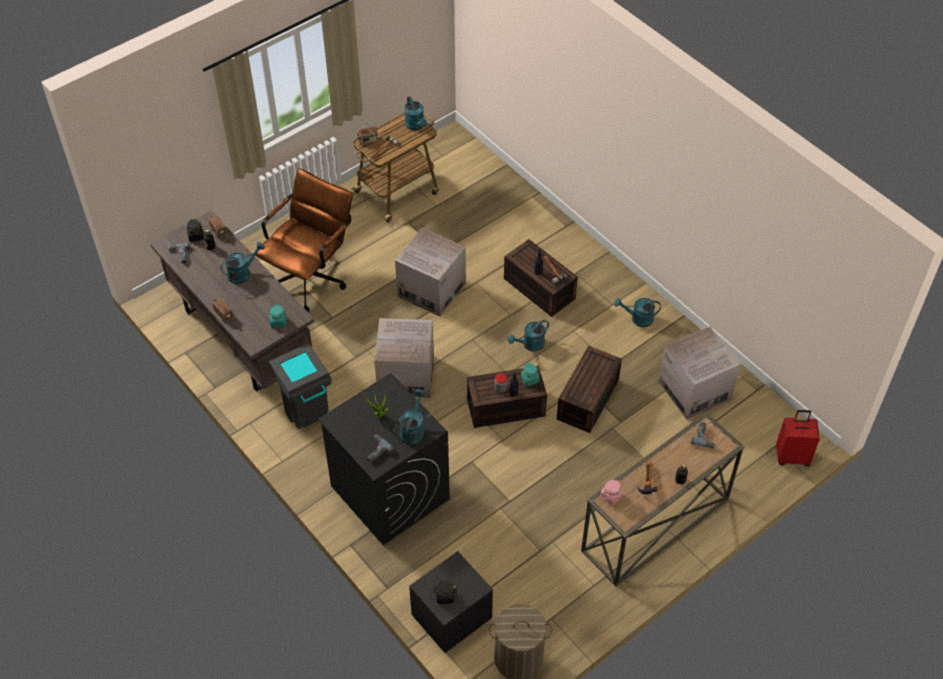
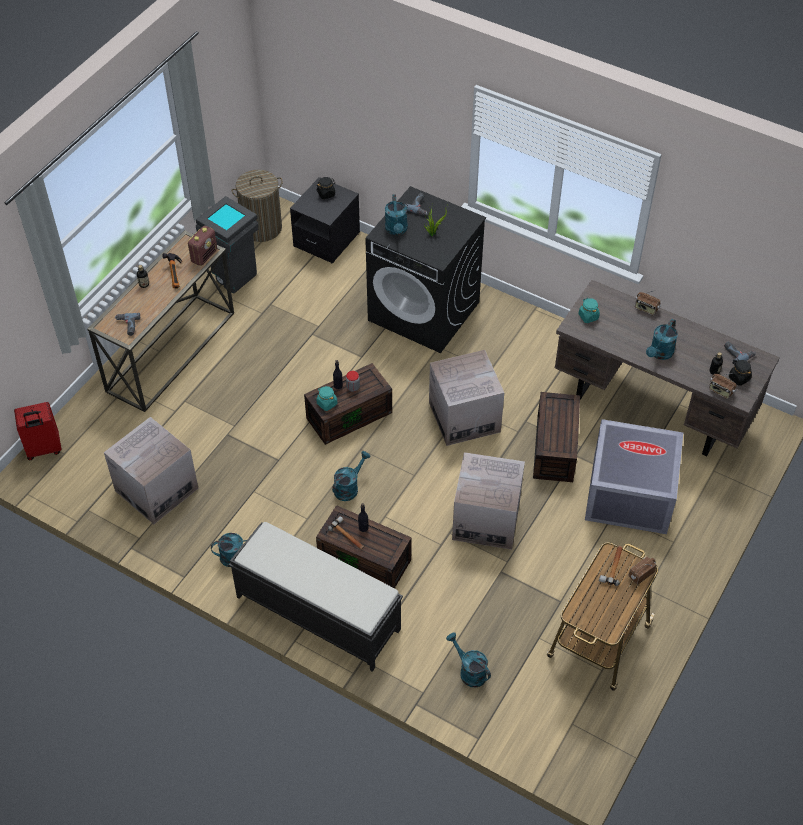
camera: 160 degrees right, 0 degrees up
brown office chair [256,169,353,312] -> grey storage box [585,419,683,534]
grey trash can [269,343,332,429] -> grey trash can moved to [196,196,258,293]
turquoise watering can [404,96,427,130] -> turquoise watering can moved to [446,632,491,687]
brown storage box [557,346,622,433] -> brown storage box moved to [533,392,580,482]
pink jar [601,480,623,505] -> radio [188,226,217,266]
none -> black bench [229,522,403,672]

